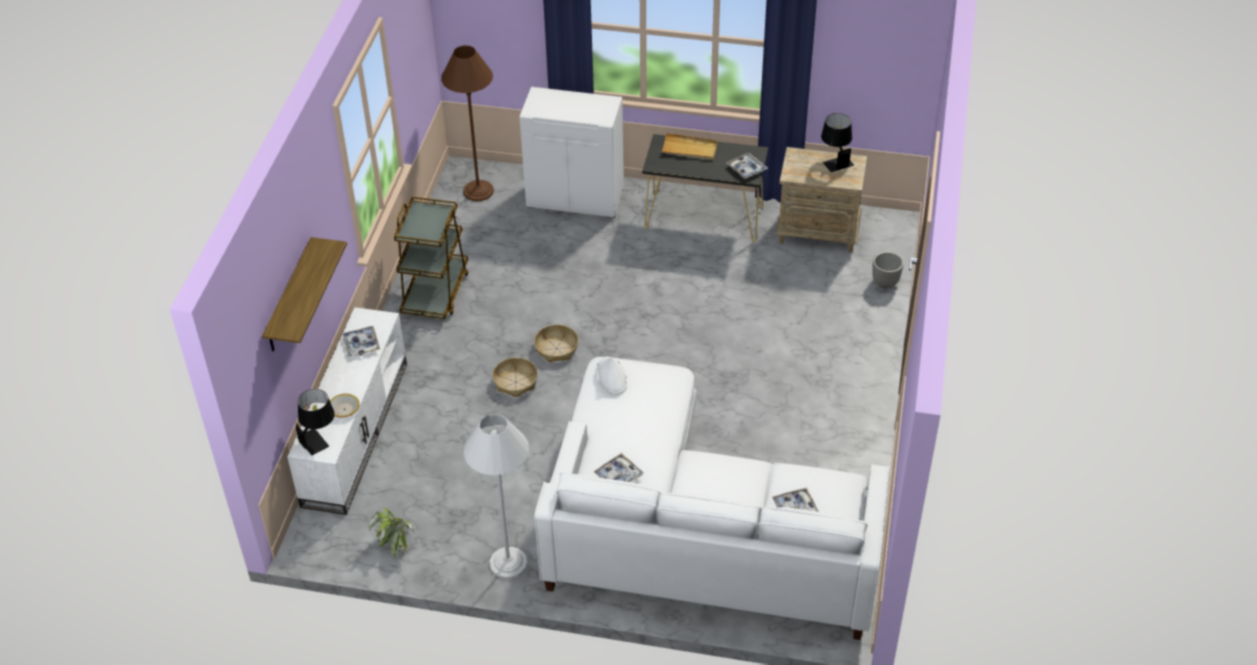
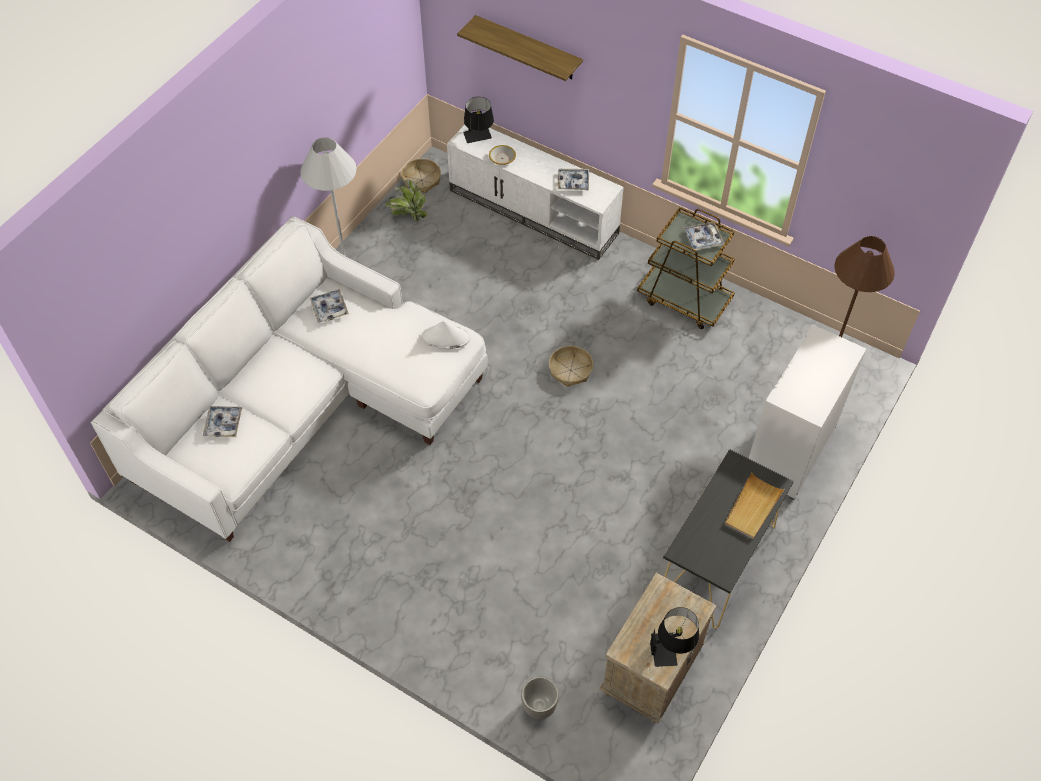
camera: 110 degrees right, 10 degrees up
basket [492,357,538,397] -> basket moved to [401,159,441,193]
tray [726,153,768,179] -> tray moved to [684,222,724,250]

